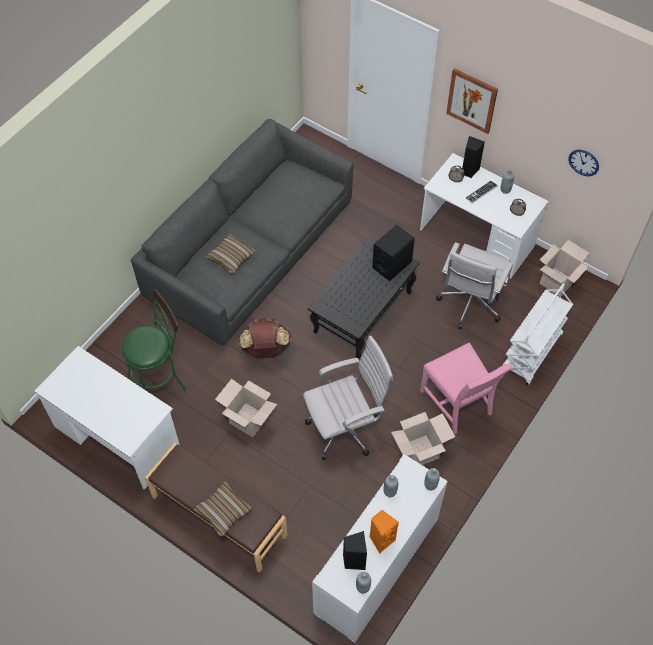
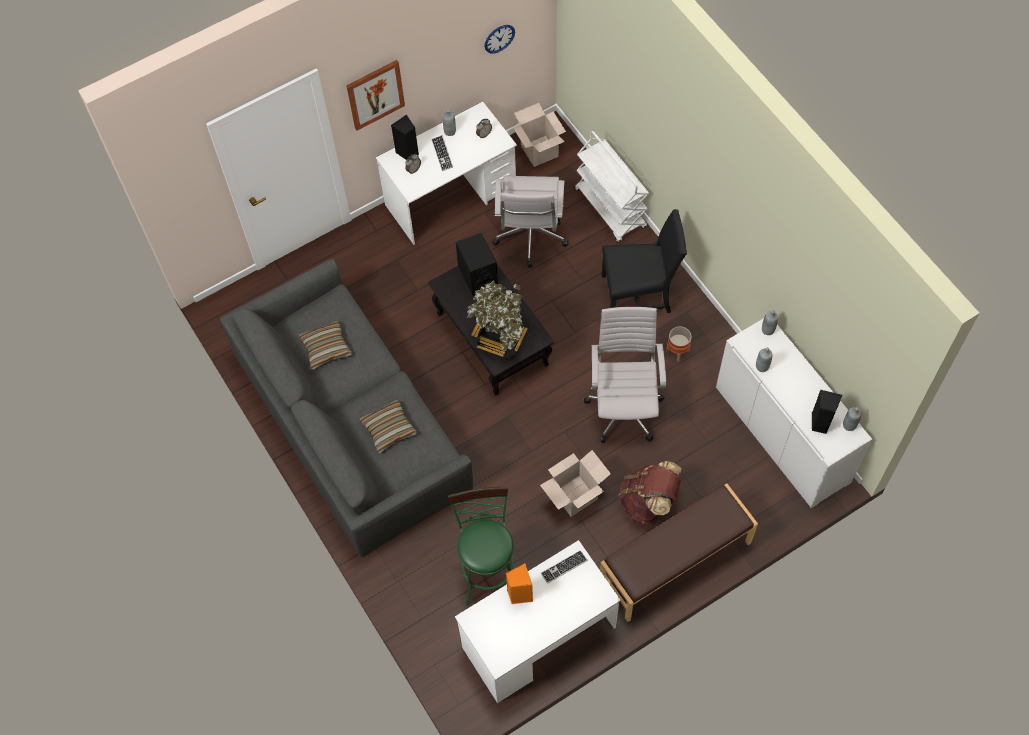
camera: 65 degrees left, 5 degrees up
pillow [194,481,252,536] -> pillow moved to [299,321,352,370]
brown backpack [238,318,292,358] -> brown backpack moved to [619,461,682,523]
orange speaker [370,510,399,554] -> orange speaker moved to [506,563,533,604]
cardboard box [391,412,455,465] -> planter [666,326,692,361]
pink chair [420,343,512,434] -> black chair [602,209,687,313]
white office chair [436,242,513,329] -> white office chair turned 45 degrees clockwise [492,176,568,268]
none -> potted plant [467,281,530,358]
none -> keyboard [541,550,588,584]

